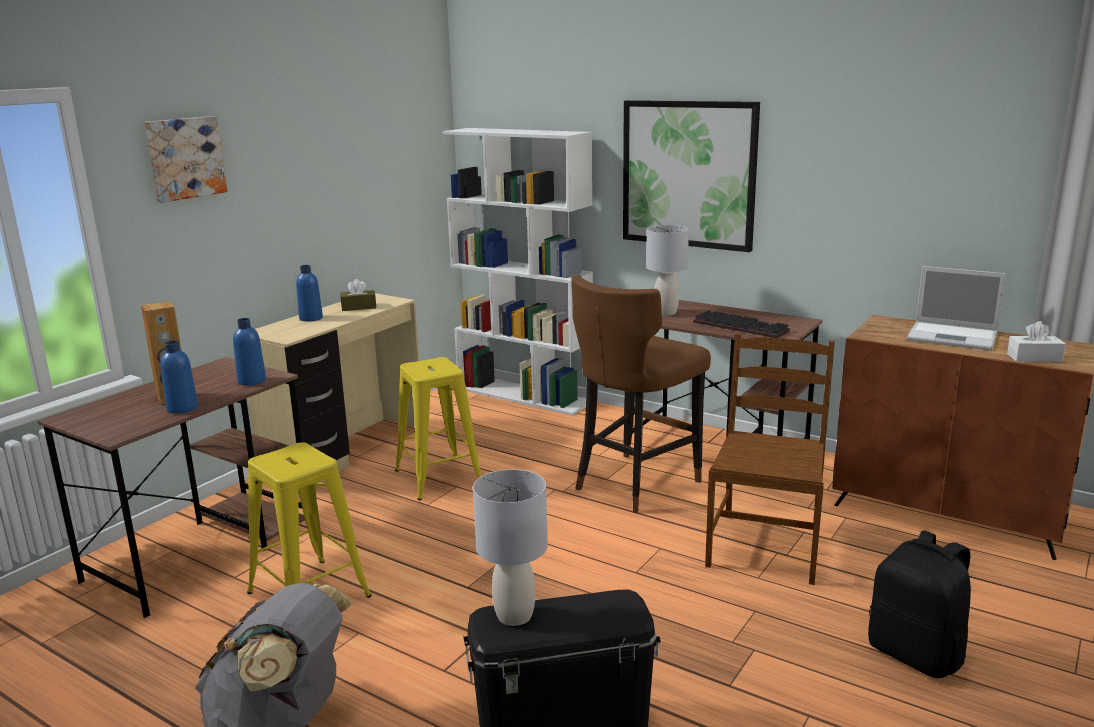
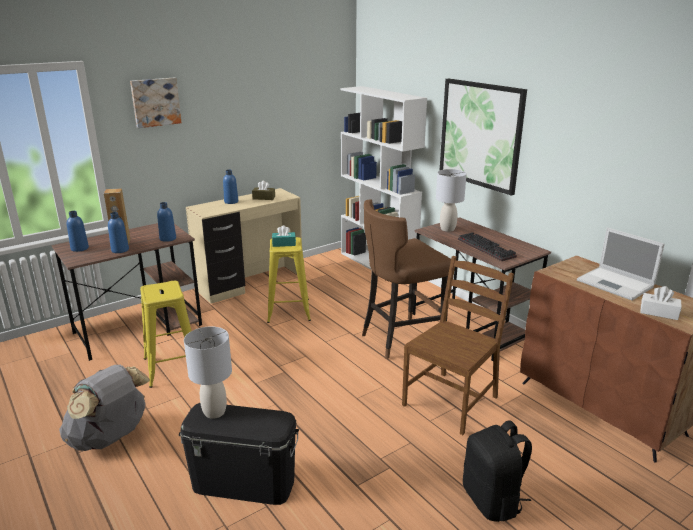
camera: 20 degrees right, 5 degrees up
none -> blue bottle [67,211,89,252]
none -> turquoise tissue box [272,225,296,247]

